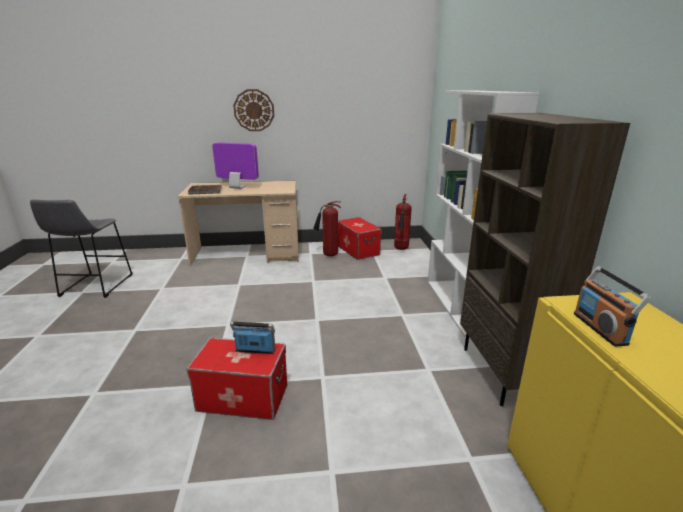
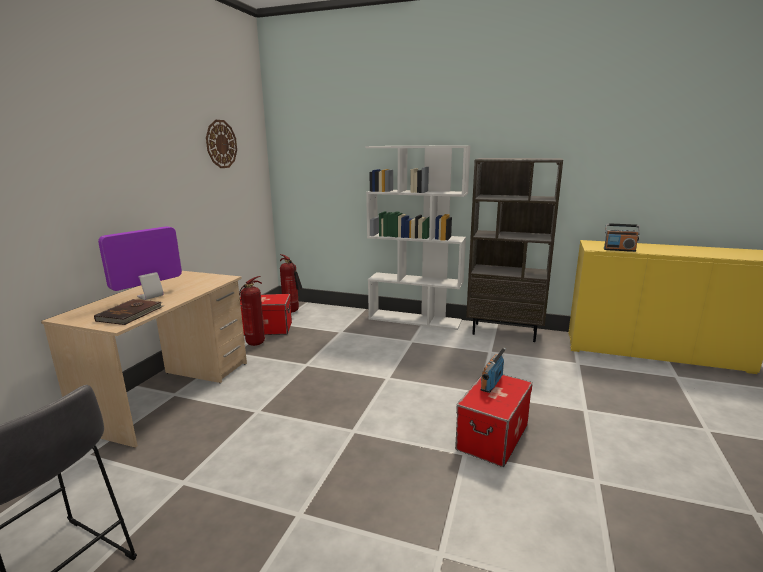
camera: 65 degrees left, 5 degrees down
wall clock [233,89,274,131] -> wall clock moved to [206,120,237,168]

